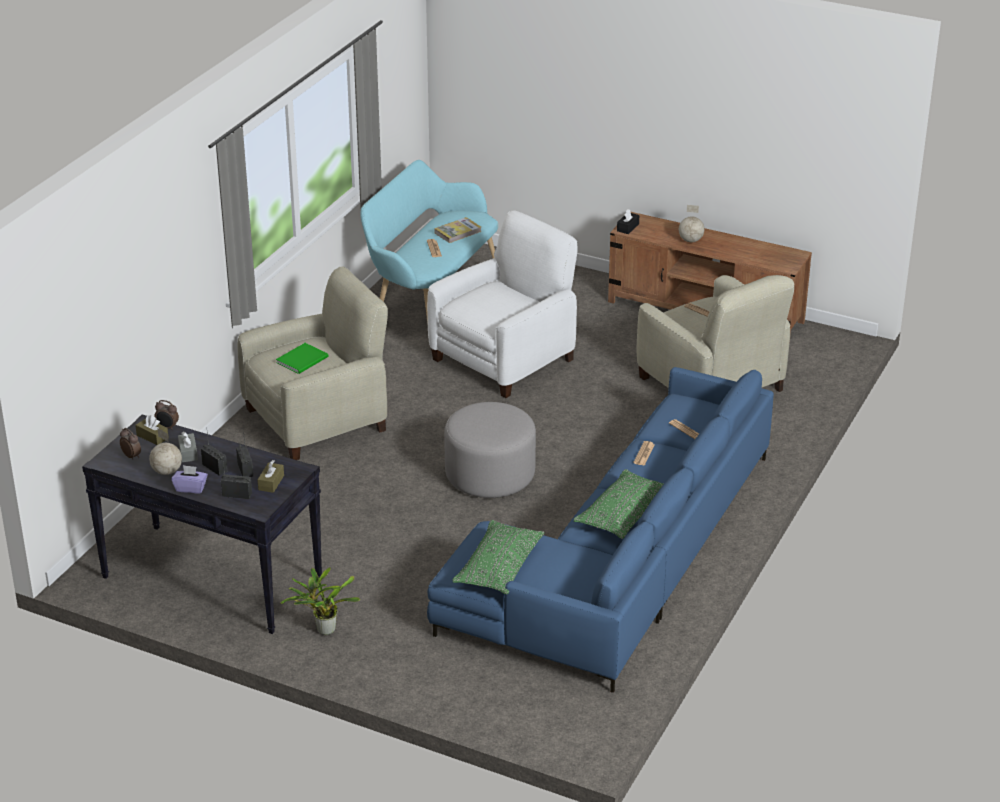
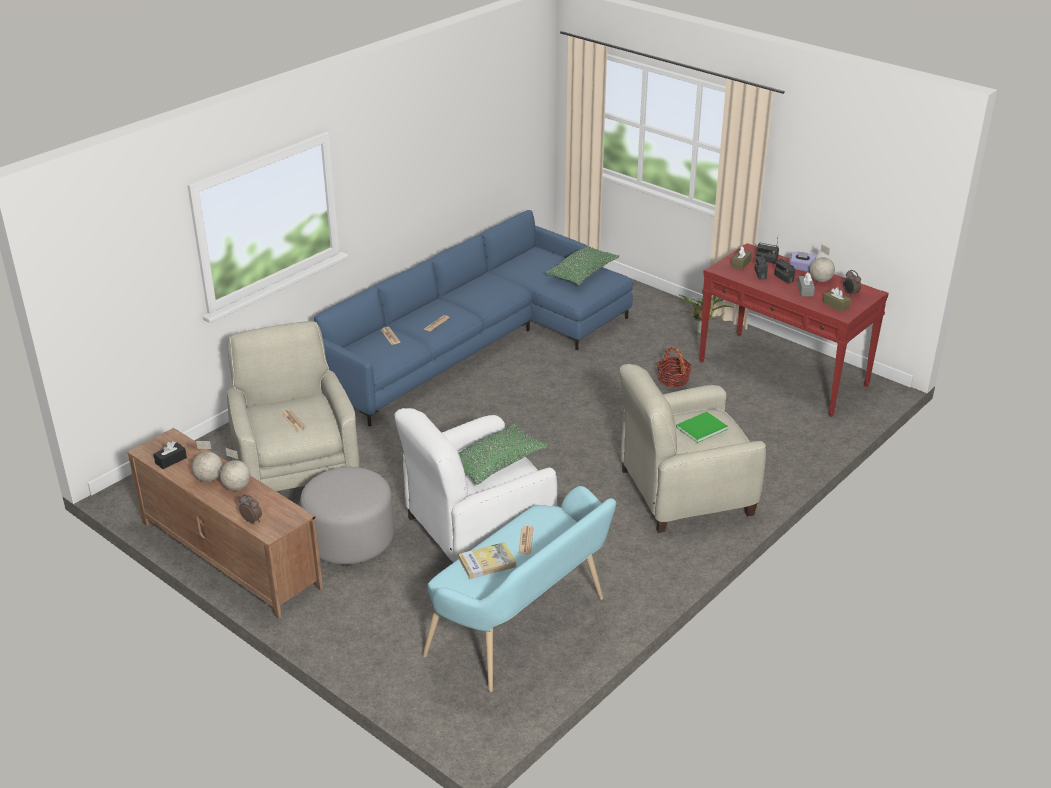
camera: 165 degrees left, 0 degrees up
black console table [82,414,322,634] -> red console table [699,243,889,417]
alarm clock [154,400,179,430] -> alarm clock moved to [239,494,262,524]
grey ottoman [444,402,536,498] -> grey ottoman moved to [300,467,394,565]
green pillow [574,469,664,539] -> green pillow moved to [458,423,548,485]
black tissue box [617,209,639,234] -> black tissue box moved to [153,441,187,469]
none -> globe [192,441,223,482]
none -> basket [657,347,691,387]

